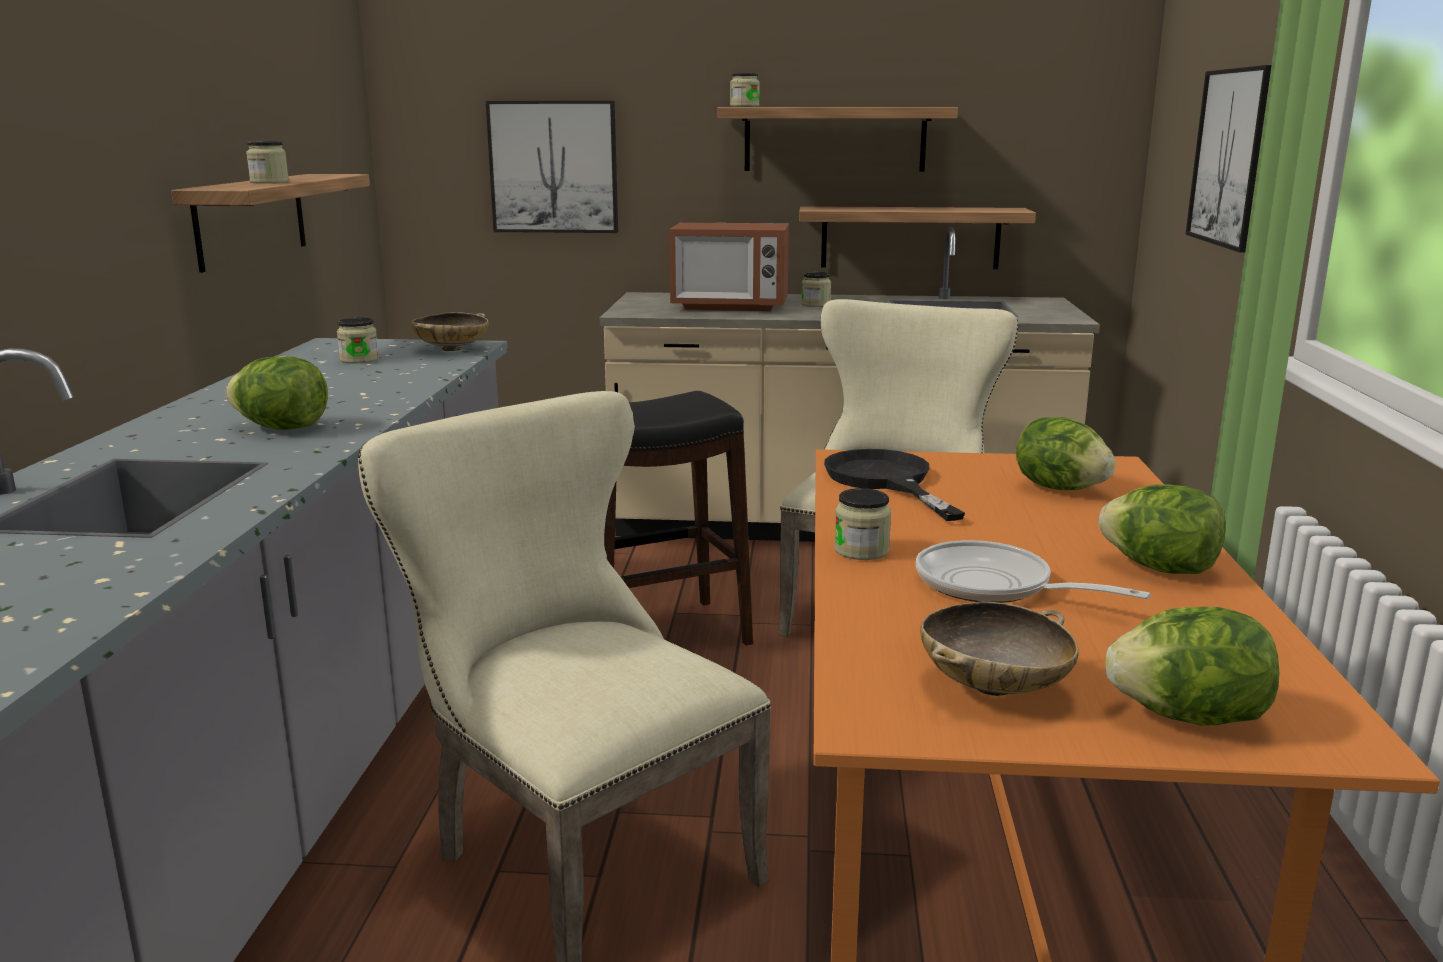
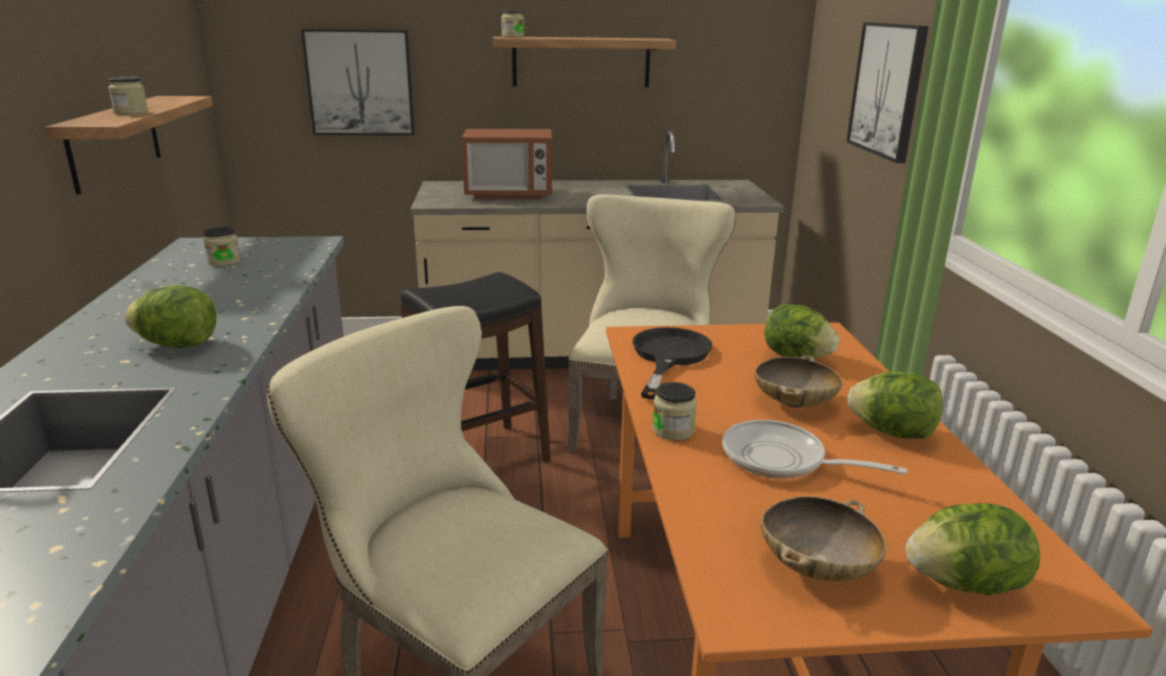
camera: 10 degrees left, 5 degrees up
beige bowl [411,312,489,351] -> beige bowl moved to [754,355,842,408]
shelf [799,206,1036,269] -> none
jar [801,272,831,307] -> none
black frying pan [824,449,965,521] -> black frying pan turned 45 degrees clockwise [632,327,712,399]

